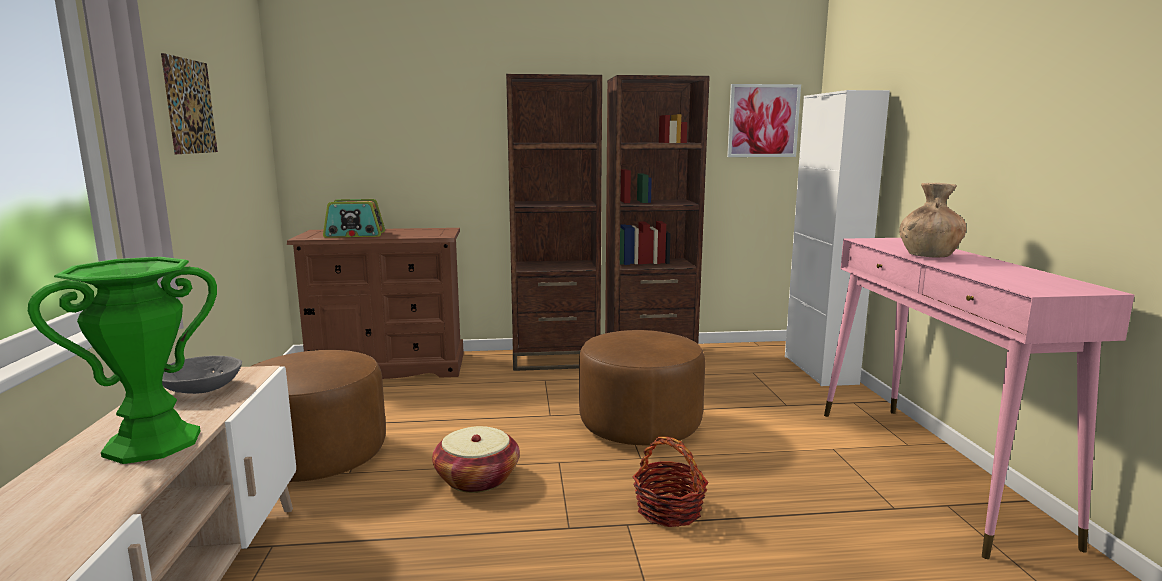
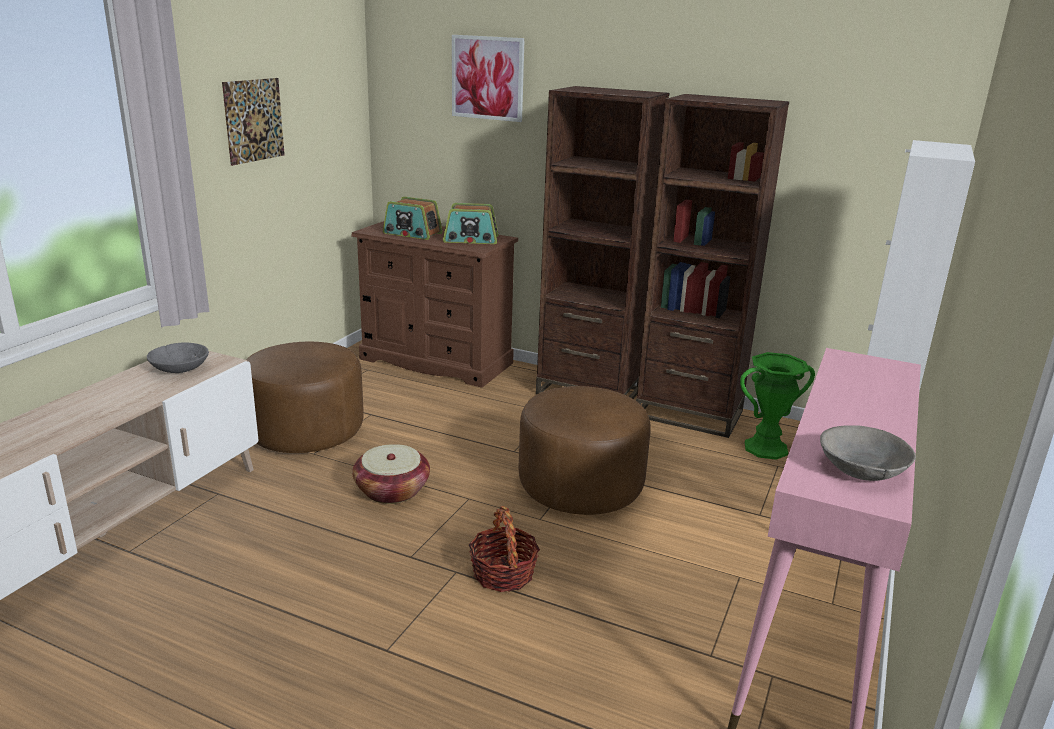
camera: 30 degrees right, 10 degrees up
green vase [28,257,217,464] -> green vase moved to [740,352,815,460]
picture [727,84,801,157] -> picture moved to [452,35,525,122]
brown vase [899,183,966,258] -> none
none -> radio [443,203,498,244]
none -> grey bowl [820,425,916,481]

